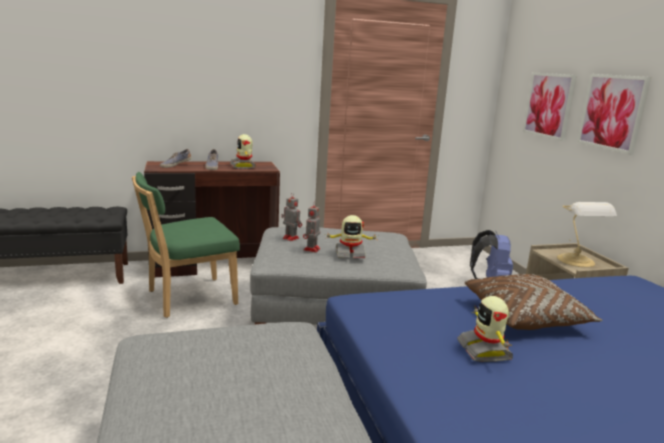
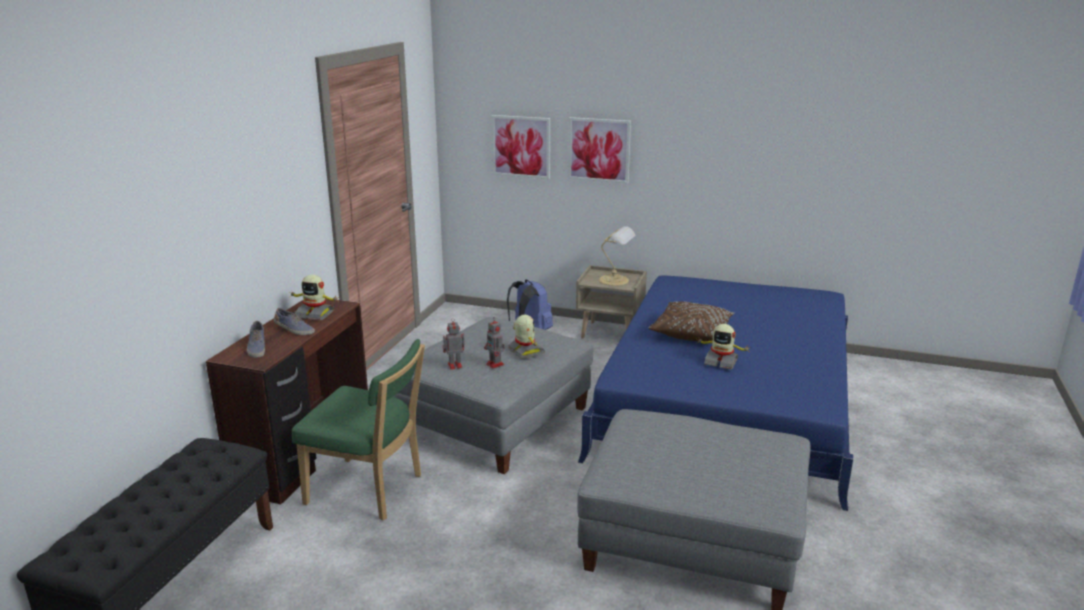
camera: 55 degrees left, 5 degrees up
green chair [132,172,240,318] -> green chair turned 75 degrees counterclockwise [292,339,425,520]
toy robot [325,215,378,259] -> toy robot turned 60 degrees counterclockwise [508,315,545,359]

